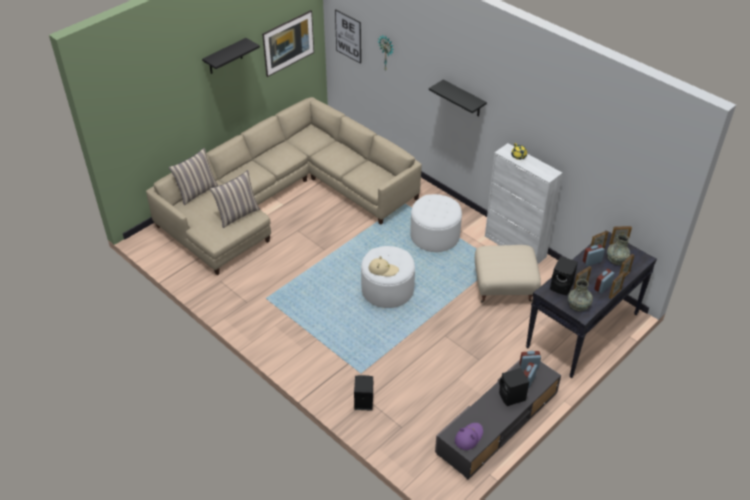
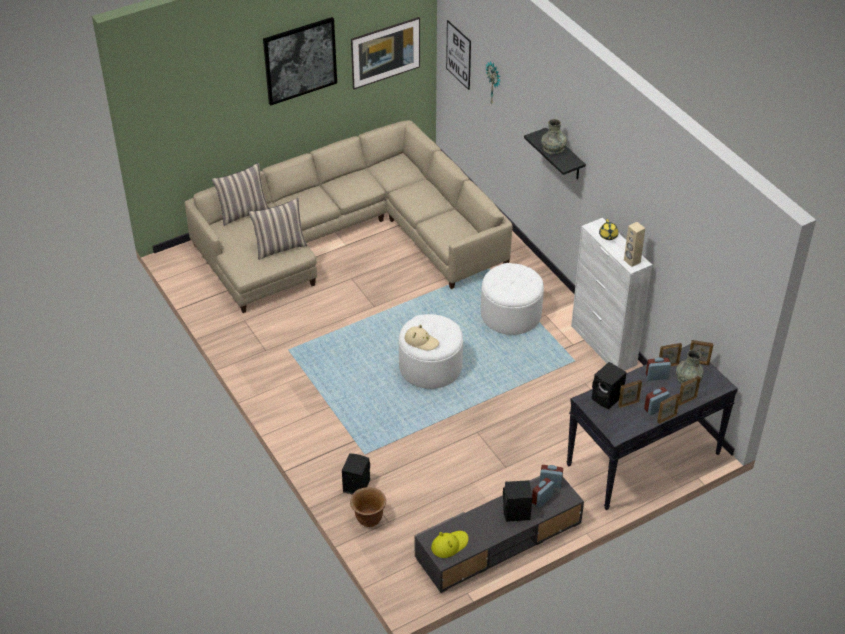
camera: 15 degrees right, 0 degrees up
black shelf [202,38,260,74] -> picture [263,17,337,106]
purple hat [455,423,483,450] -> yellow hat [431,531,468,558]
beige ottoman [475,245,541,302] -> none
grey vase [568,279,593,311] -> grey vase moved to [541,119,567,154]
none -> brown planter [350,487,386,527]
none -> beige speaker [624,222,645,267]

